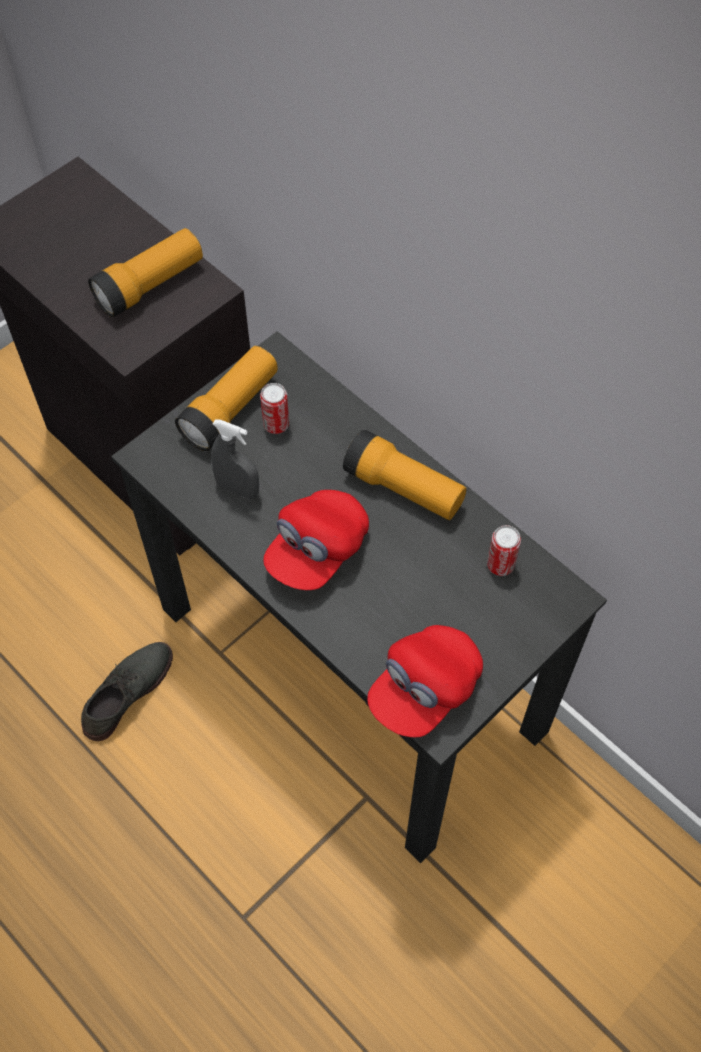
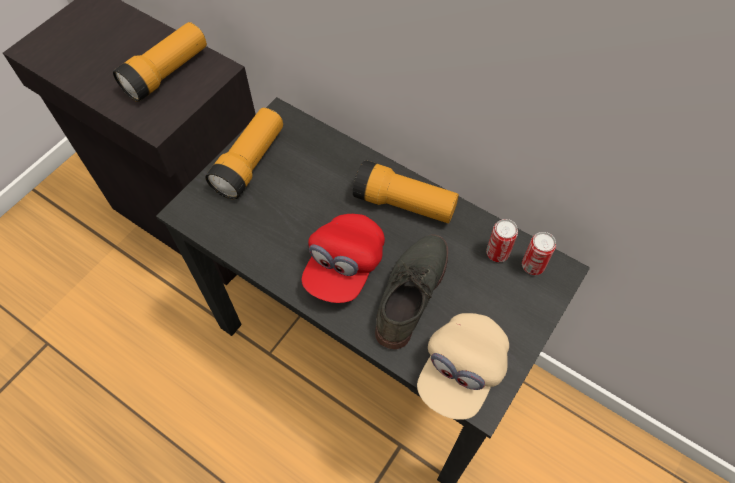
camera: 10 degrees left, 0 degrees up
grey shoe [81,642,173,741] -> grey shoe moved to [375,235,448,349]
grey spray bottle [211,419,259,499] -> none
can [260,383,289,434] -> can moved to [522,232,556,275]
red cap [367,625,483,737] -> beige cap [417,313,509,420]

